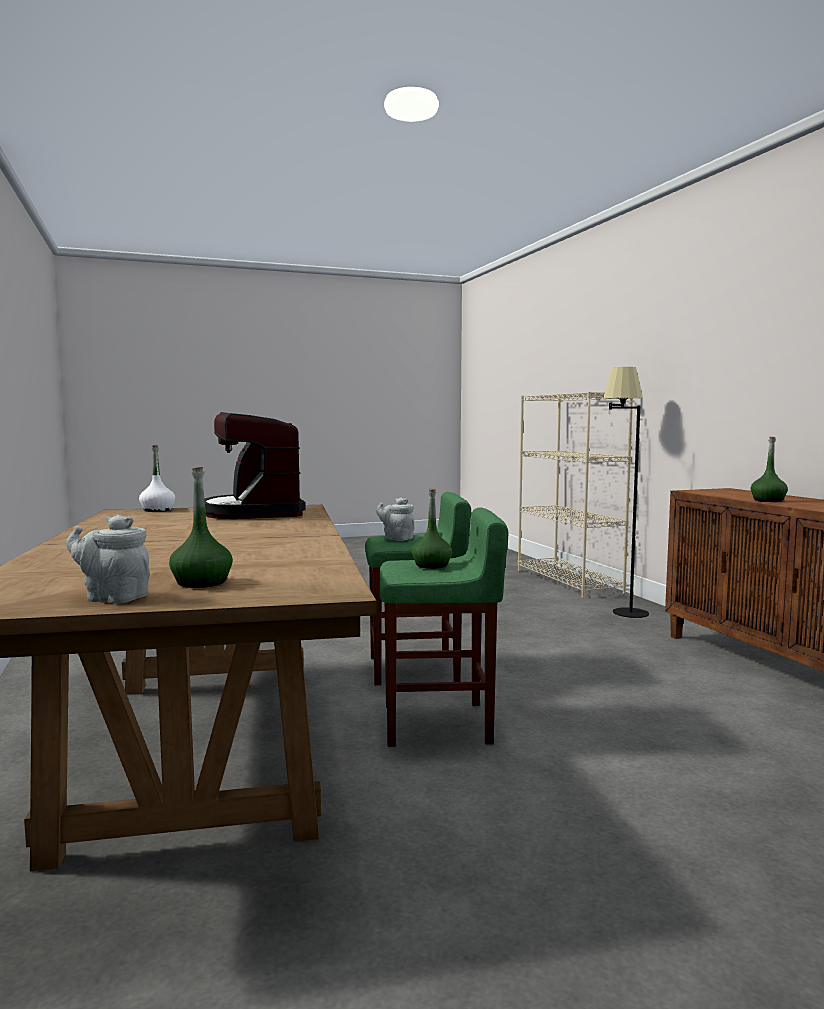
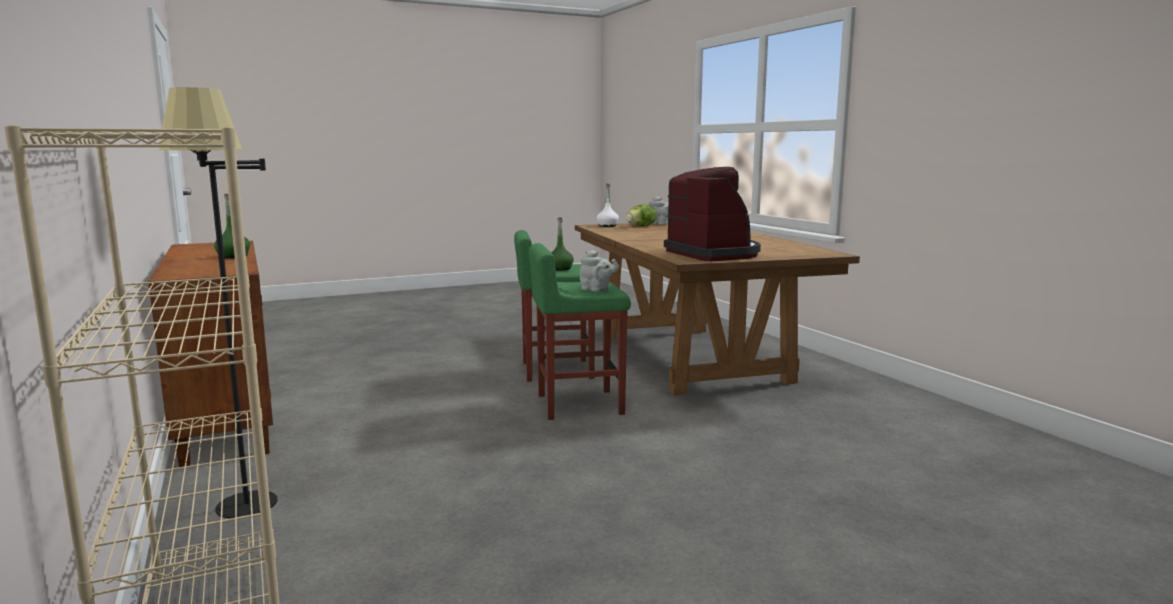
camera: 175 degrees right, 5 degrees up
white bottle [139,445,175,512] -> white bottle moved to [597,183,619,227]
green bottle [169,467,233,588] -> lettuce [626,204,657,227]

